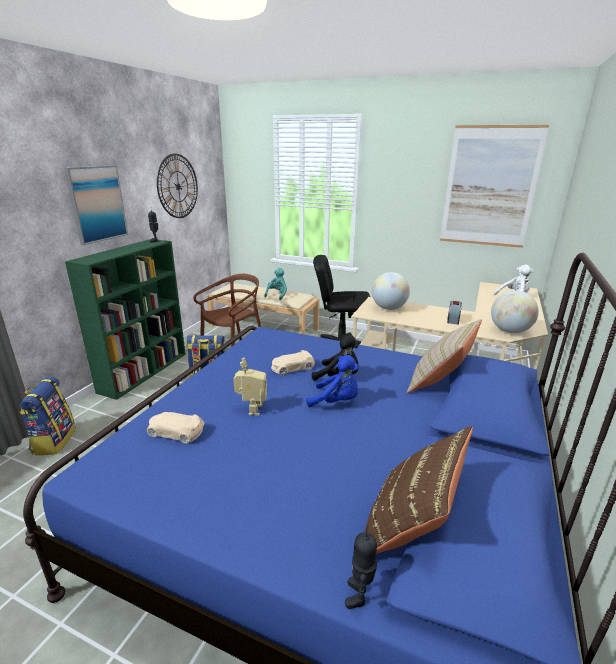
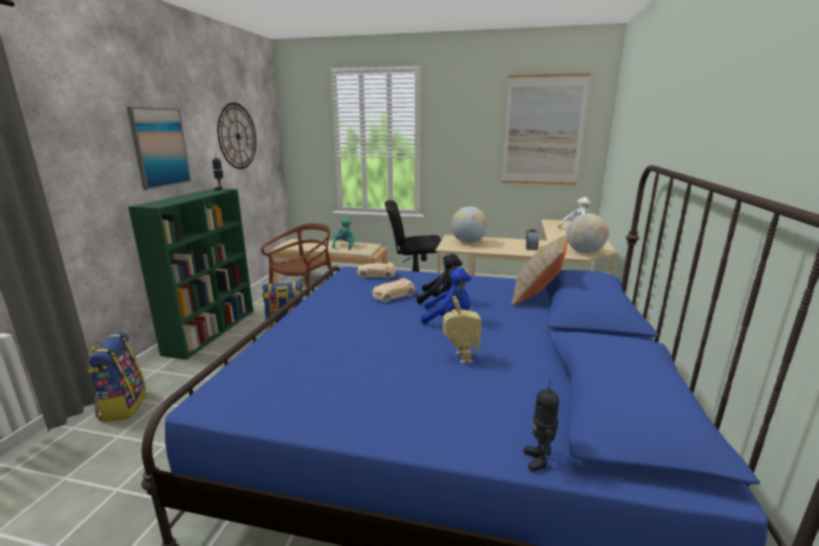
camera: 10 degrees left, 5 degrees down
beige toy car [147,412,204,444] -> beige toy car moved to [357,262,396,279]
toy robot [233,358,267,415] -> toy robot moved to [443,296,482,364]
brown pillow [365,426,473,554] -> none

